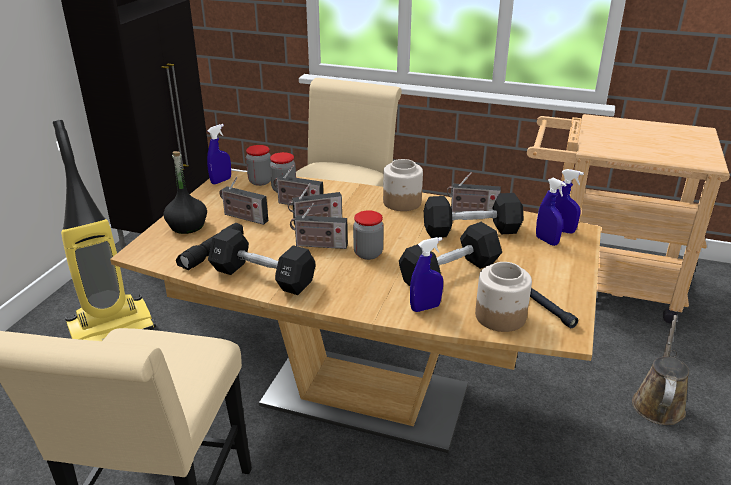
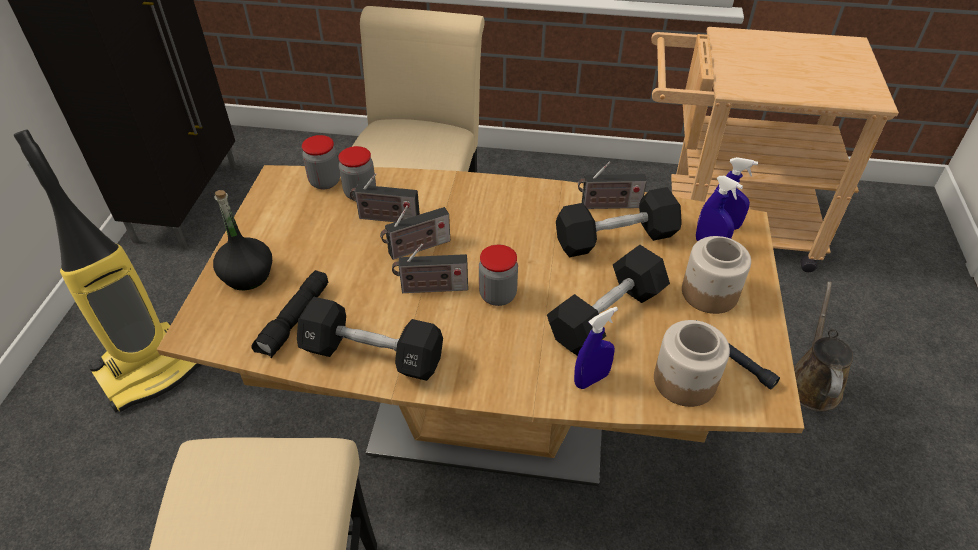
camera: 10 degrees left, 15 degrees up
blue spray bottle [207,124,231,184] -> none
radio [219,177,268,225] -> none
jar [383,159,423,211] -> jar moved to [682,236,751,314]

